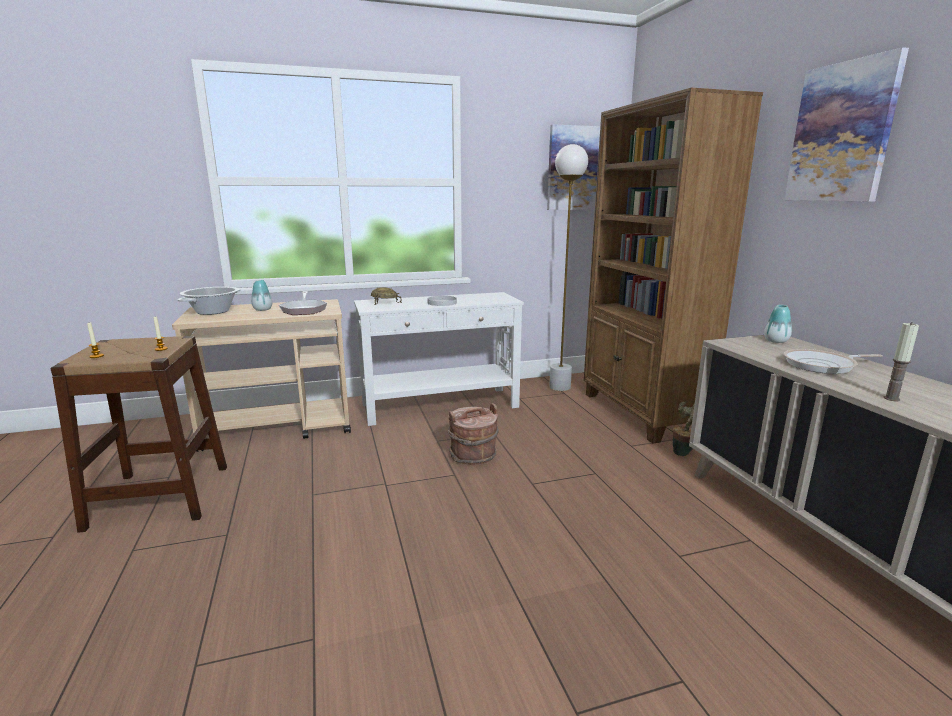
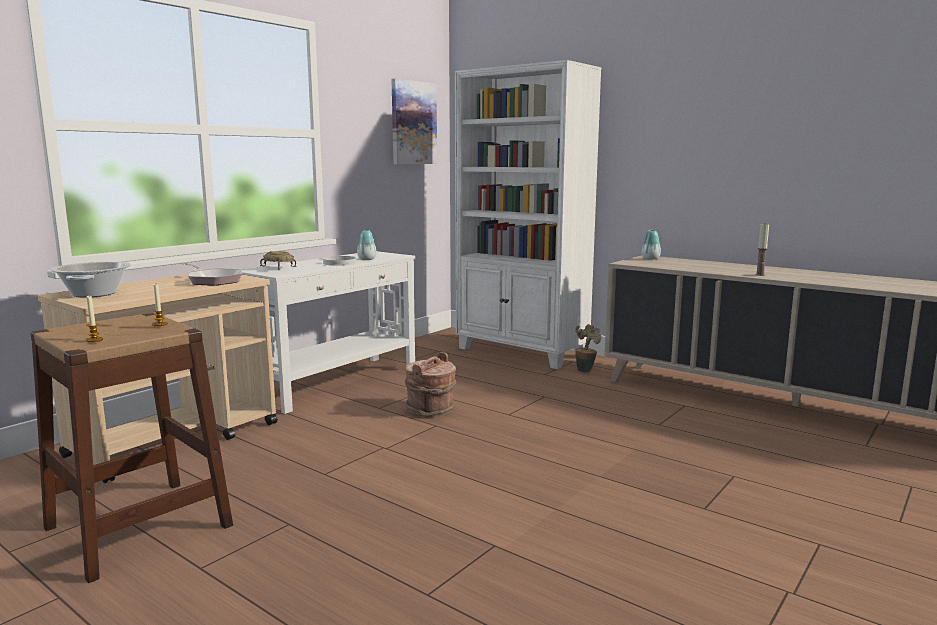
camera: 35 degrees left, 5 degrees down
vase [251,280,272,311] -> vase moved to [357,230,376,260]
white floor lamp [549,144,588,391] -> none
brown bookcase [584,88,763,443] -> white bookcase [455,60,602,370]
picture [784,47,909,202] -> none
frying pan [784,349,883,374] -> none

